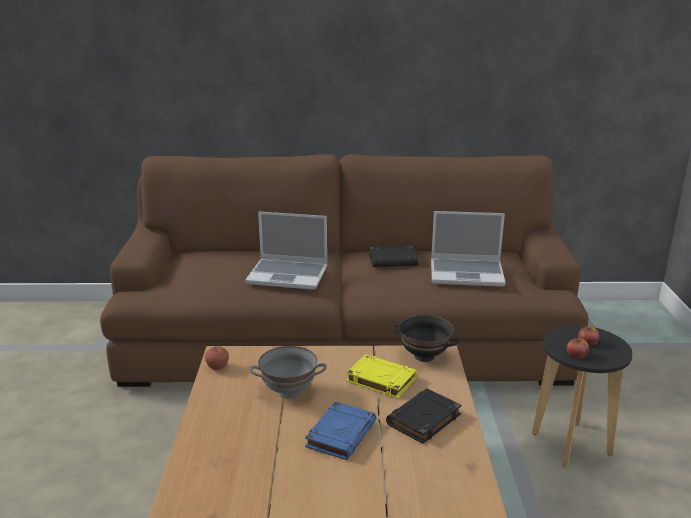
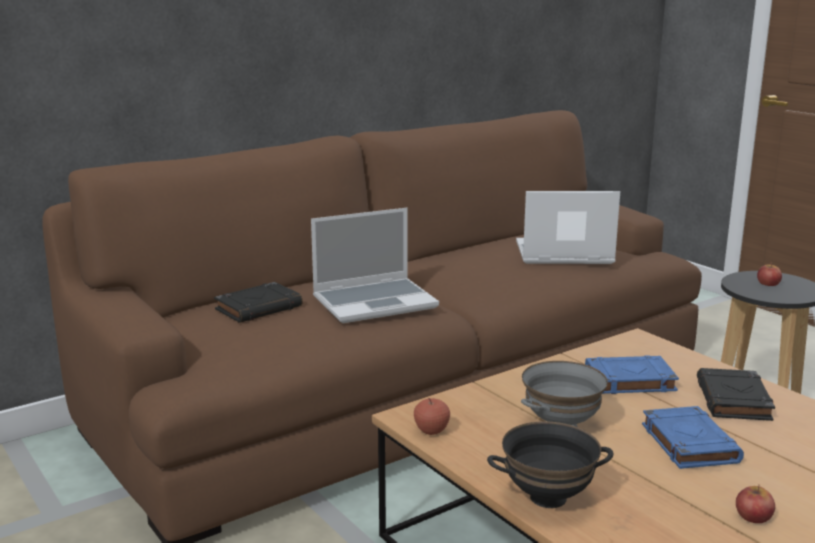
camera: 35 degrees left, 5 degrees down
yellow book [346,354,417,398] -> blue book [585,355,679,394]
black book [369,246,419,267] -> black book moved to [214,282,303,323]
black bowl [392,315,460,362] -> black bowl moved to [487,421,613,508]
laptop [431,211,506,287] -> laptop turned 150 degrees counterclockwise [516,191,620,264]
apple [567,338,589,359] -> apple moved to [736,485,775,523]

